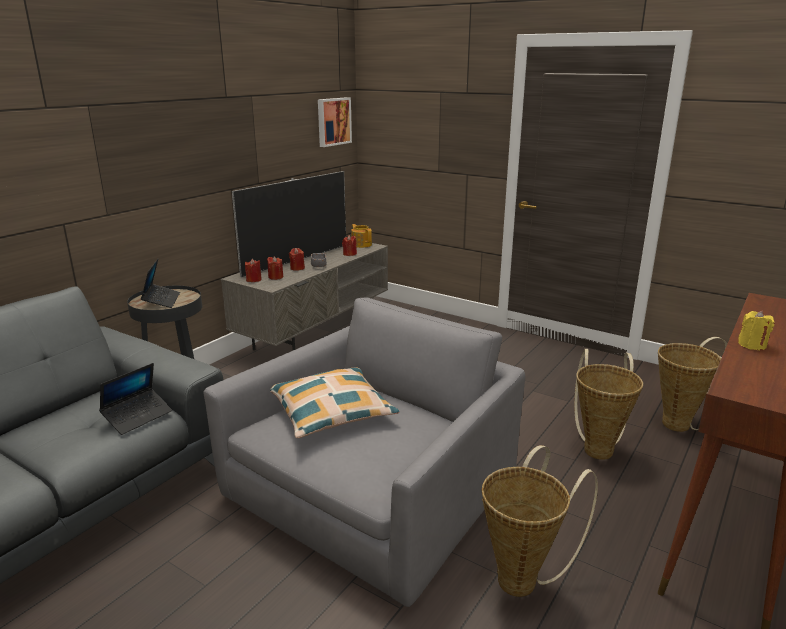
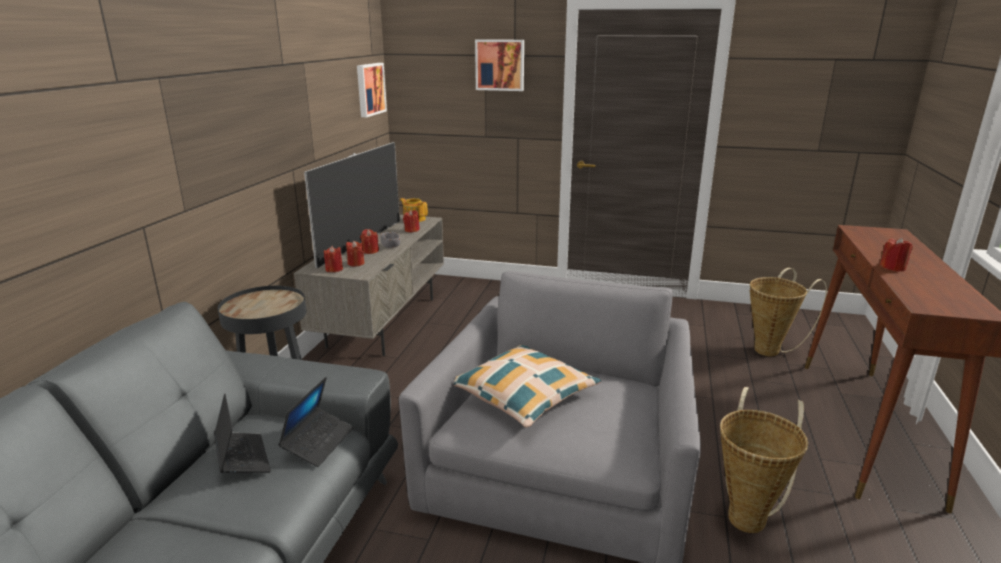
camera: 20 degrees left, 0 degrees up
laptop [141,259,180,308] -> laptop moved to [214,393,271,473]
basket [574,349,643,460] -> none
yellow candle [738,311,775,350] -> red candle [880,237,913,271]
none -> picture [475,39,524,91]

